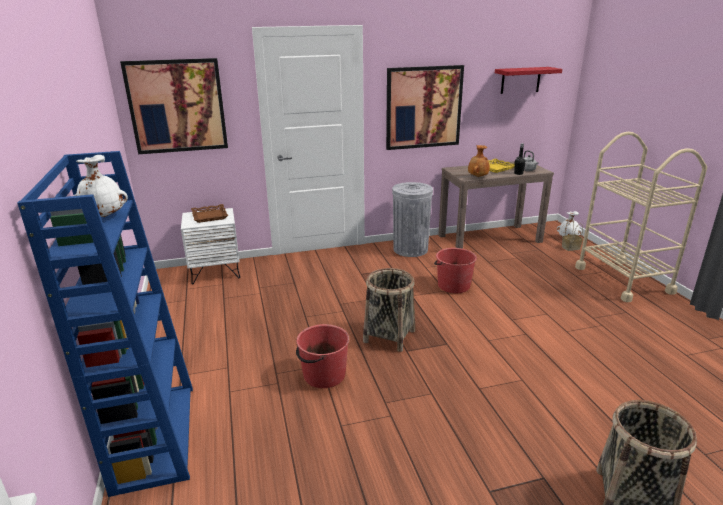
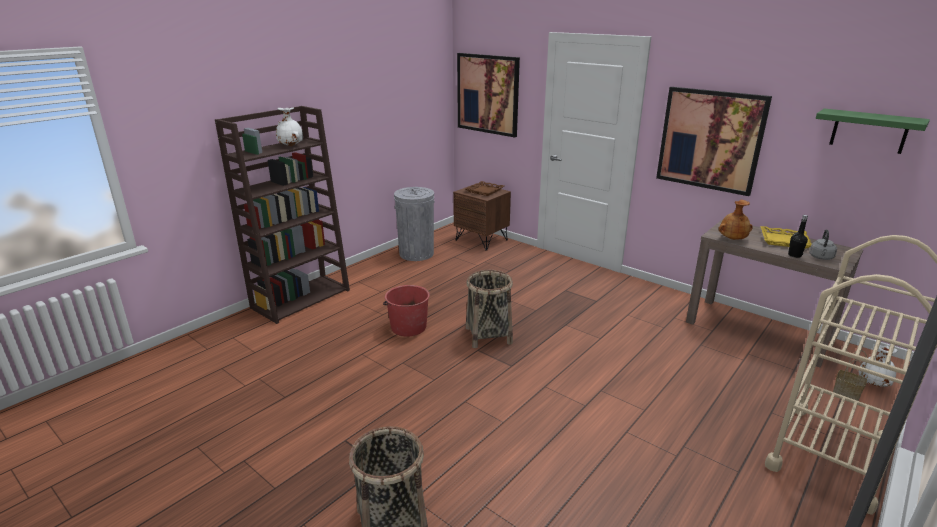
camera: 55 degrees right, 0 degrees up
blue bookcase [17,151,193,497] -> brown bookcase [215,106,350,324]
white nightstand [181,208,240,284] -> brown nightstand [453,185,511,251]
grey trash can [392,182,433,257] -> grey trash can moved to [394,187,435,261]
red bucket [434,248,477,293] -> none
red shelf [495,67,562,94] -> green shelf [816,108,930,154]

